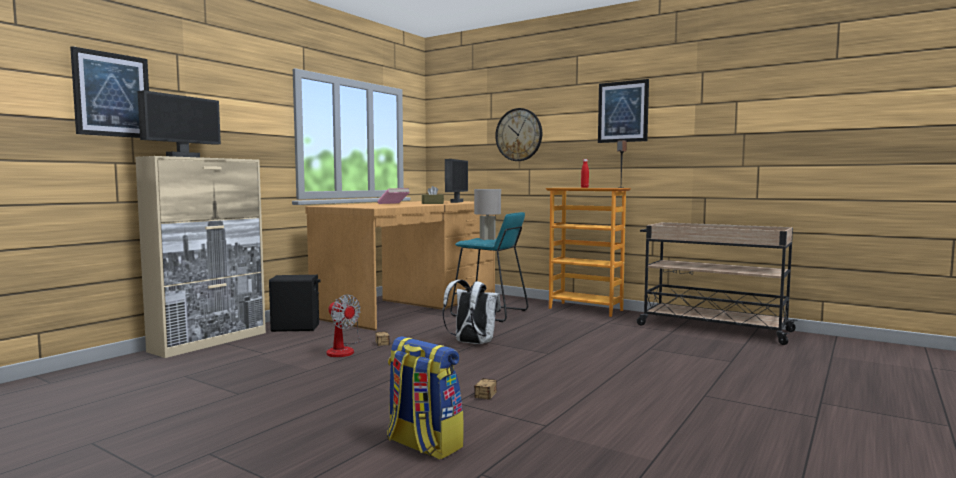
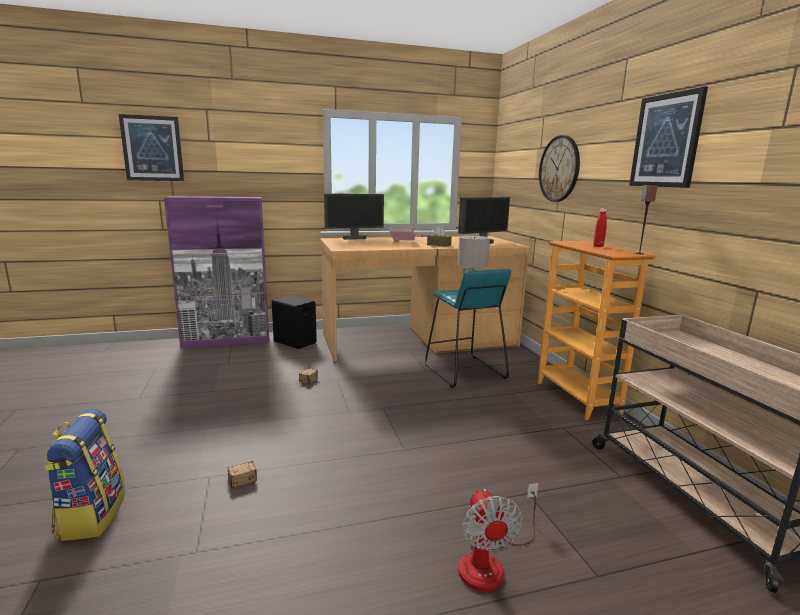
camera: 40 degrees right, 10 degrees up
beige cabinet [135,156,266,358] -> purple cabinet [164,196,269,348]
monitor [138,90,221,157] -> monitor moved to [324,193,384,240]
fan [326,294,361,357] -> fan moved to [458,483,538,592]
white backpack [442,280,501,344] -> none

